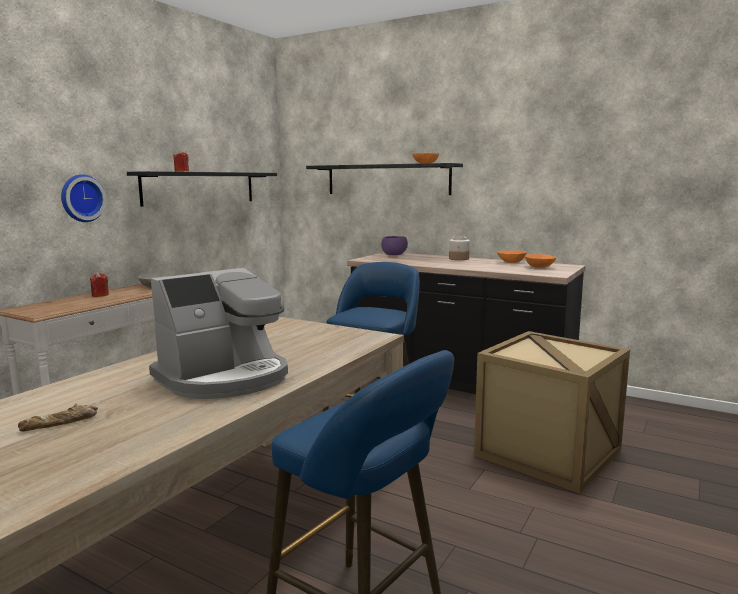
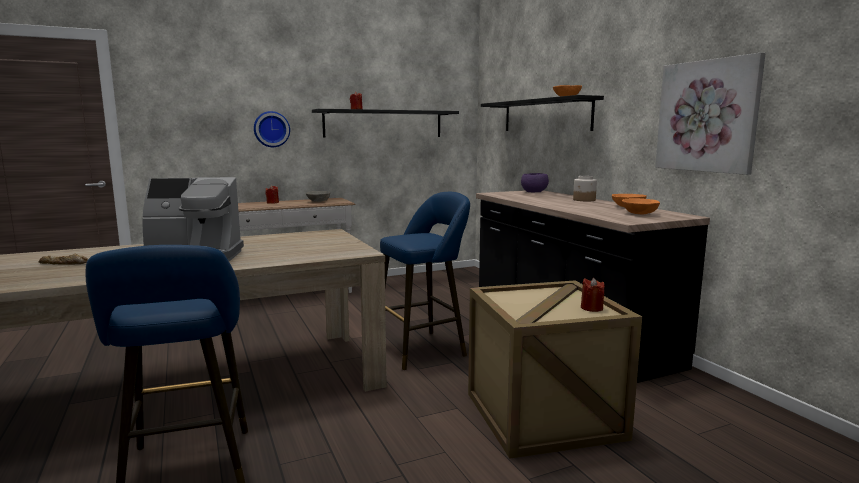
camera: 35 degrees right, 0 degrees up
none -> red candle [581,278,605,312]
none -> picture [655,53,766,175]

